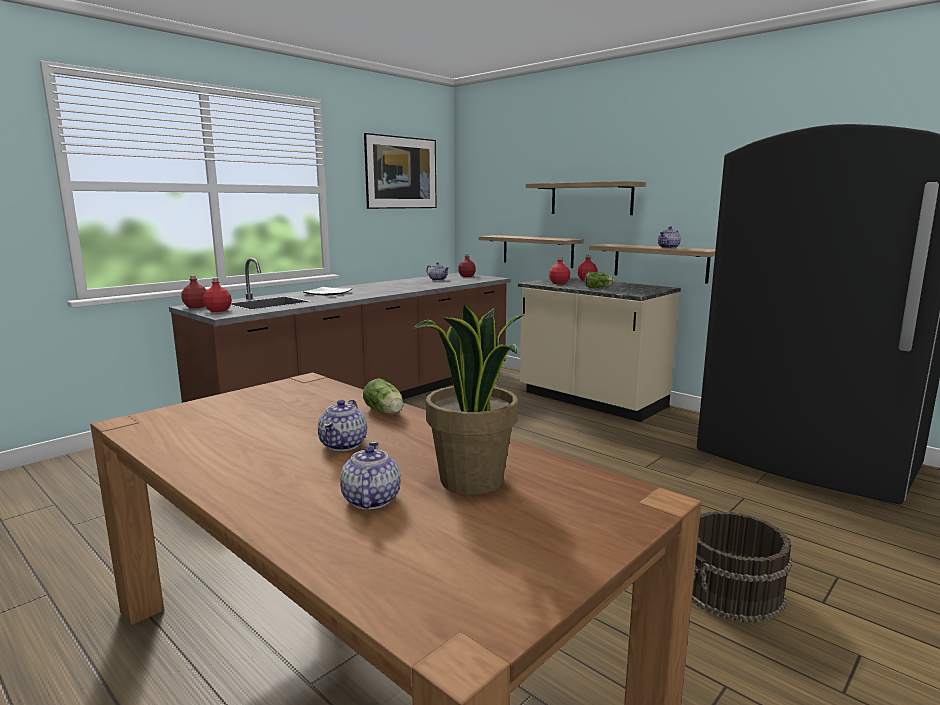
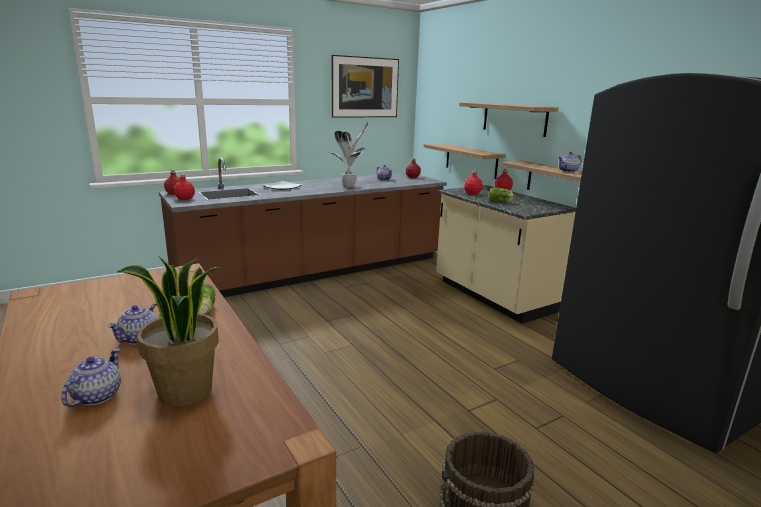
camera: 15 degrees right, 5 degrees up
none -> potted plant [330,122,368,187]

